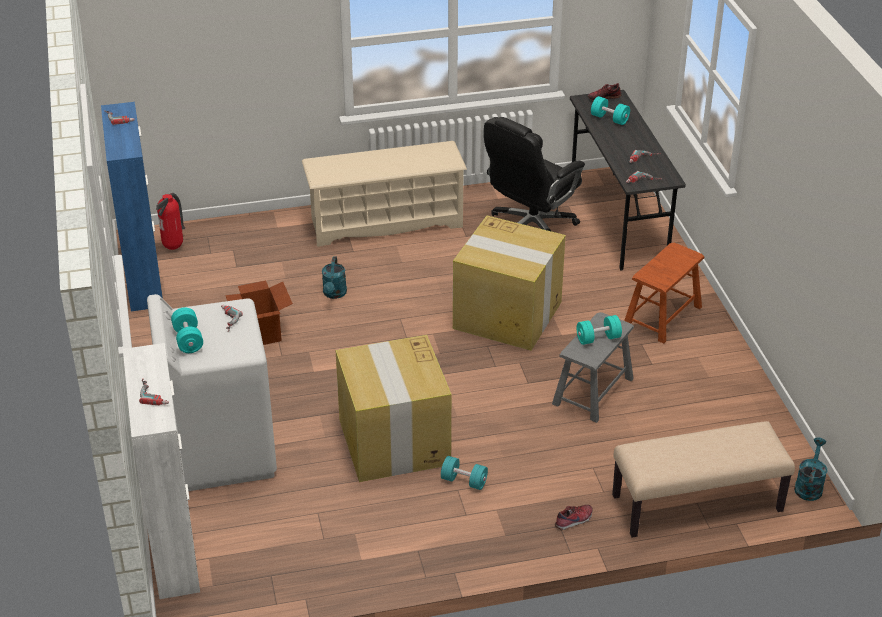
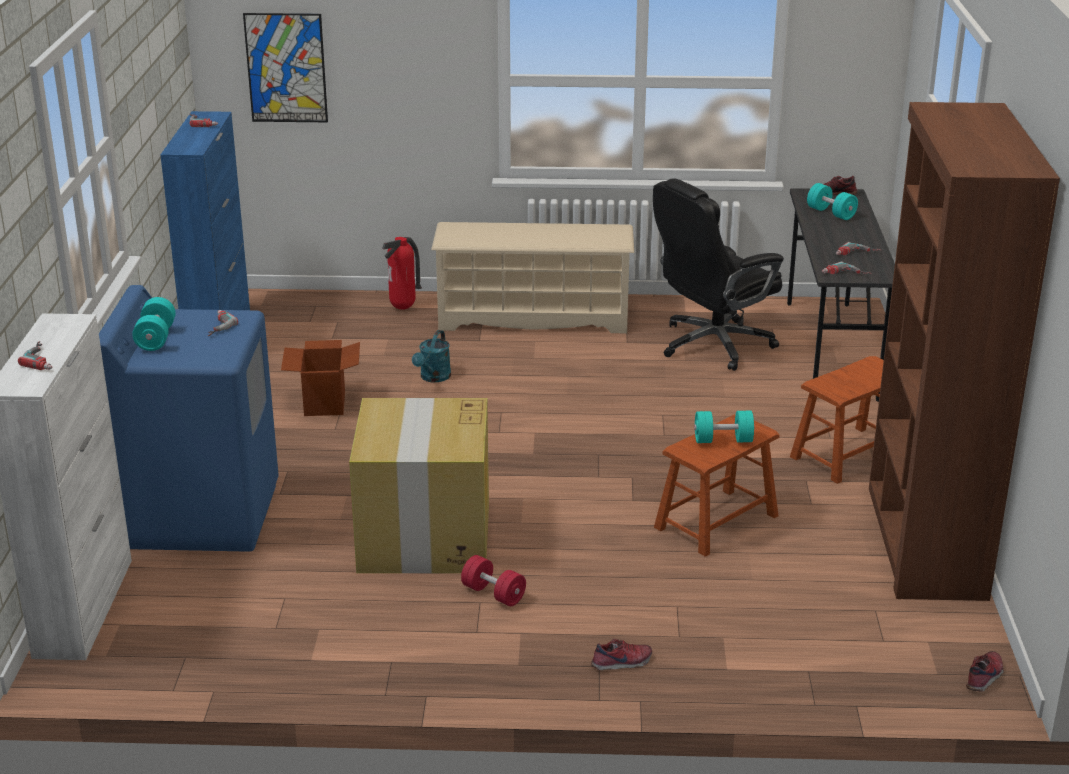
camera: 15 degrees right, 10 degrees down
white washing machine [147,294,277,491] -> blue washing machine [99,285,279,552]
fire extinguisher [156,193,185,250] -> fire extinguisher moved to [382,237,422,310]
turquoise dumbbell [441,456,488,490] -> red dumbbell [461,555,526,606]
cardboard box [453,216,566,350] -> none
grey stool [552,312,634,423] -> brown stool [654,414,780,557]
beige bench [612,421,795,538] -> none
turquoise watering can [794,437,828,501] -> shoe [966,651,1004,692]
none -> picture [243,13,328,122]
none -> brown bookcase [869,102,1060,601]

